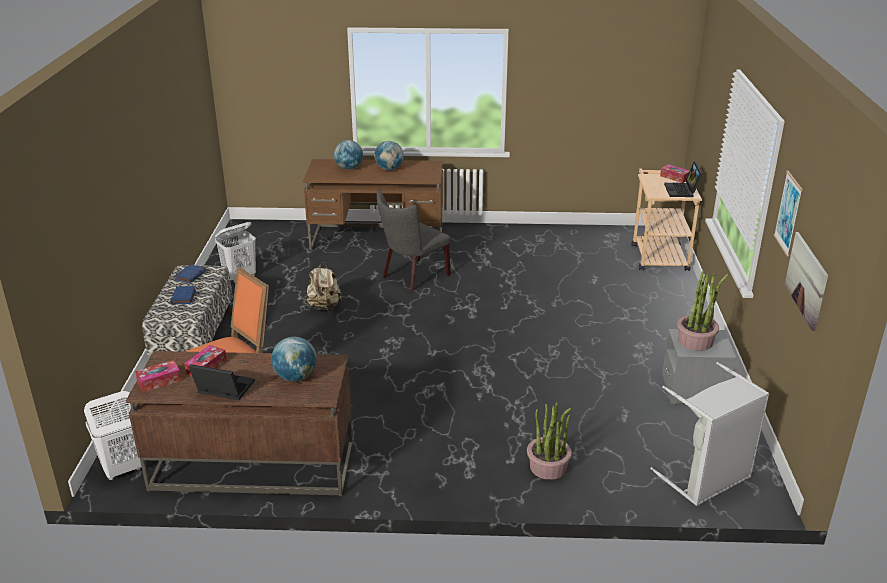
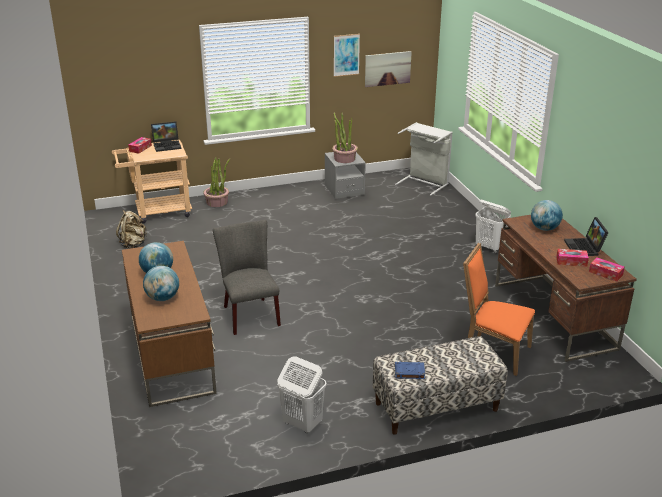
camera: 110 degrees left, 0 degrees up
white laundry basket [84,391,146,481] -> white laundry basket moved to [475,200,511,253]
blue book [170,286,196,304] -> none
beige backpack [305,262,342,312] -> beige backpack moved to [116,210,147,248]
grey chair [377,189,451,292] -> grey chair turned 135 degrees counterclockwise [213,220,281,335]
potted plant [527,402,572,480] -> potted plant moved to [203,157,230,207]

